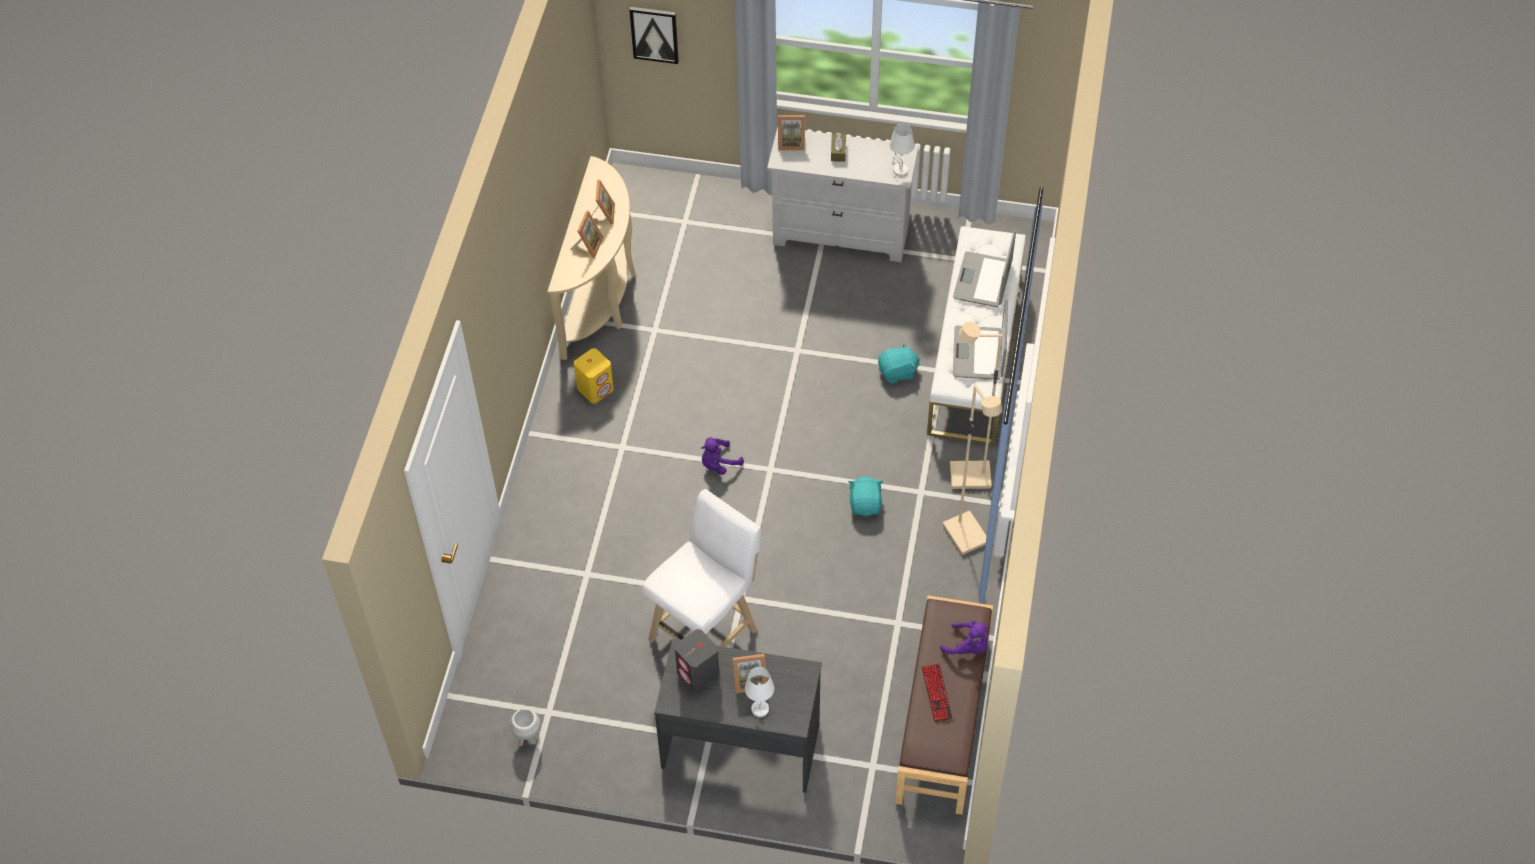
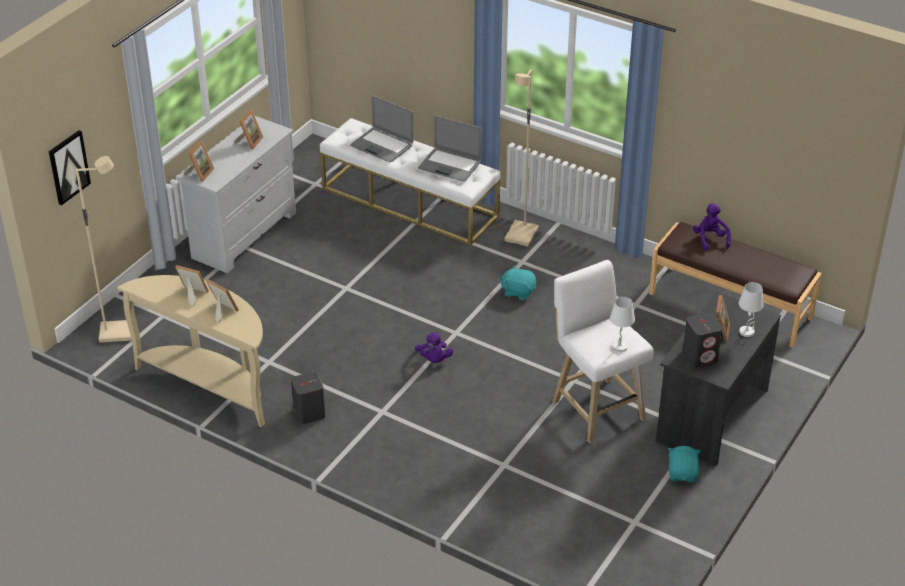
camera: 70 degrees left, 15 degrees down
white planter [510,708,540,746] -> none
yellow speaker [574,348,614,404] -> grey speaker [291,372,325,424]
brown tissue box [831,133,846,162] -> none
turquoise plush toy [878,343,920,384] -> turquoise plush toy moved to [668,446,701,482]
white table lamp [890,124,915,176] -> white table lamp moved to [610,297,635,352]
keyboard [922,663,953,722] -> none
purple plush toy [940,621,988,654] -> purple plush toy turned 60 degrees counterclockwise [693,203,731,251]
beige floor lamp [942,384,1002,555] -> beige floor lamp moved to [76,156,132,343]
none -> picture frame [234,109,263,150]

